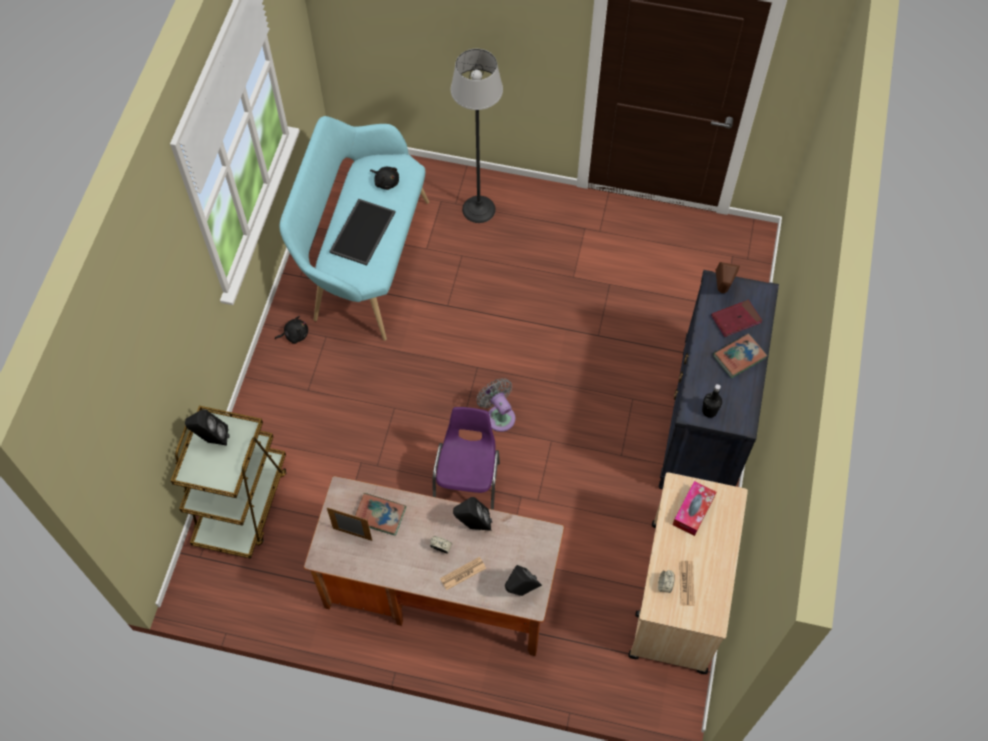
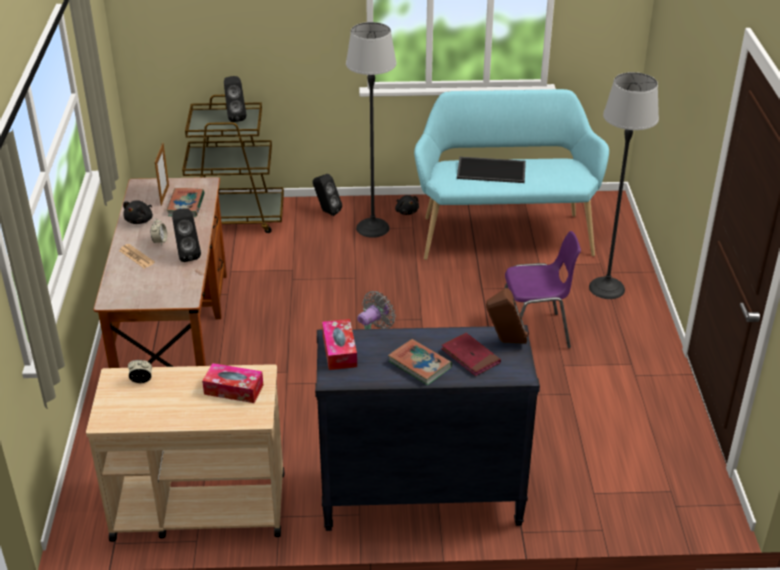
camera: 75 degrees right, 25 degrees down
black plush toy [370,167,399,190] -> black plush toy moved to [123,200,153,224]
purple chair [433,407,500,510] -> purple chair moved to [504,231,581,348]
black speaker [505,565,542,596] -> black speaker moved to [313,174,342,216]
newspaper [679,561,695,606] -> none
black bottle [702,384,722,418] -> tissue box [322,319,357,370]
none -> floor lamp [346,22,397,238]

